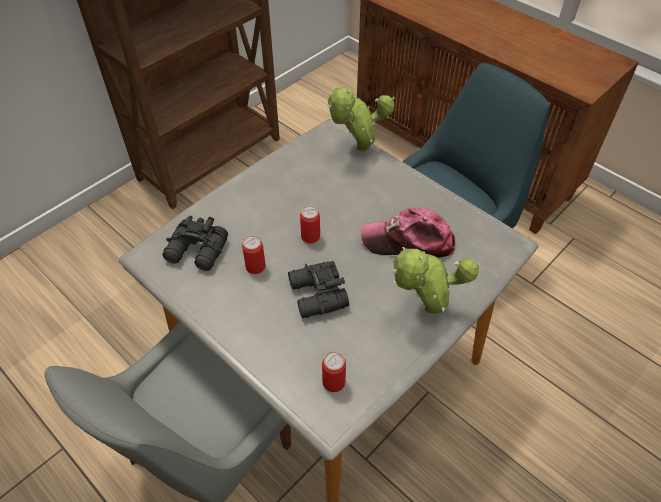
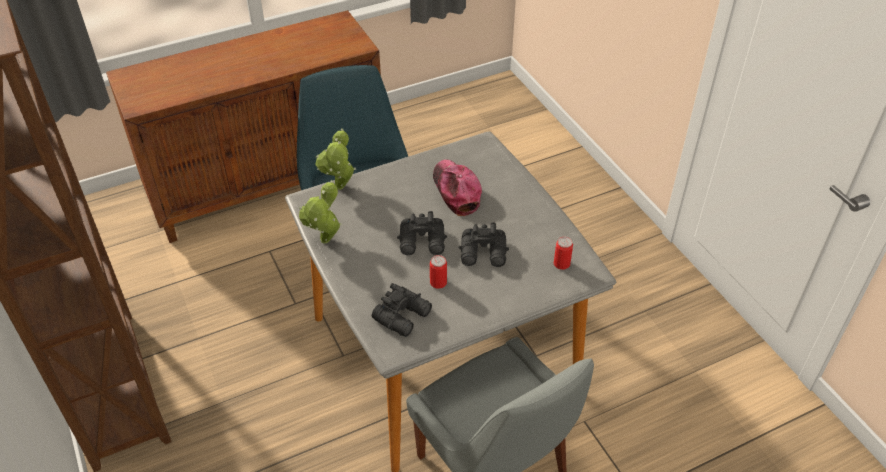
camera: 70 degrees left, 5 degrees down
can [300,206,320,244] -> black binoculars [397,211,447,255]
cap [361,208,456,258] -> cap turned 135 degrees clockwise [433,159,482,216]
potted plant [392,247,480,314] -> potted plant moved to [298,180,342,244]

